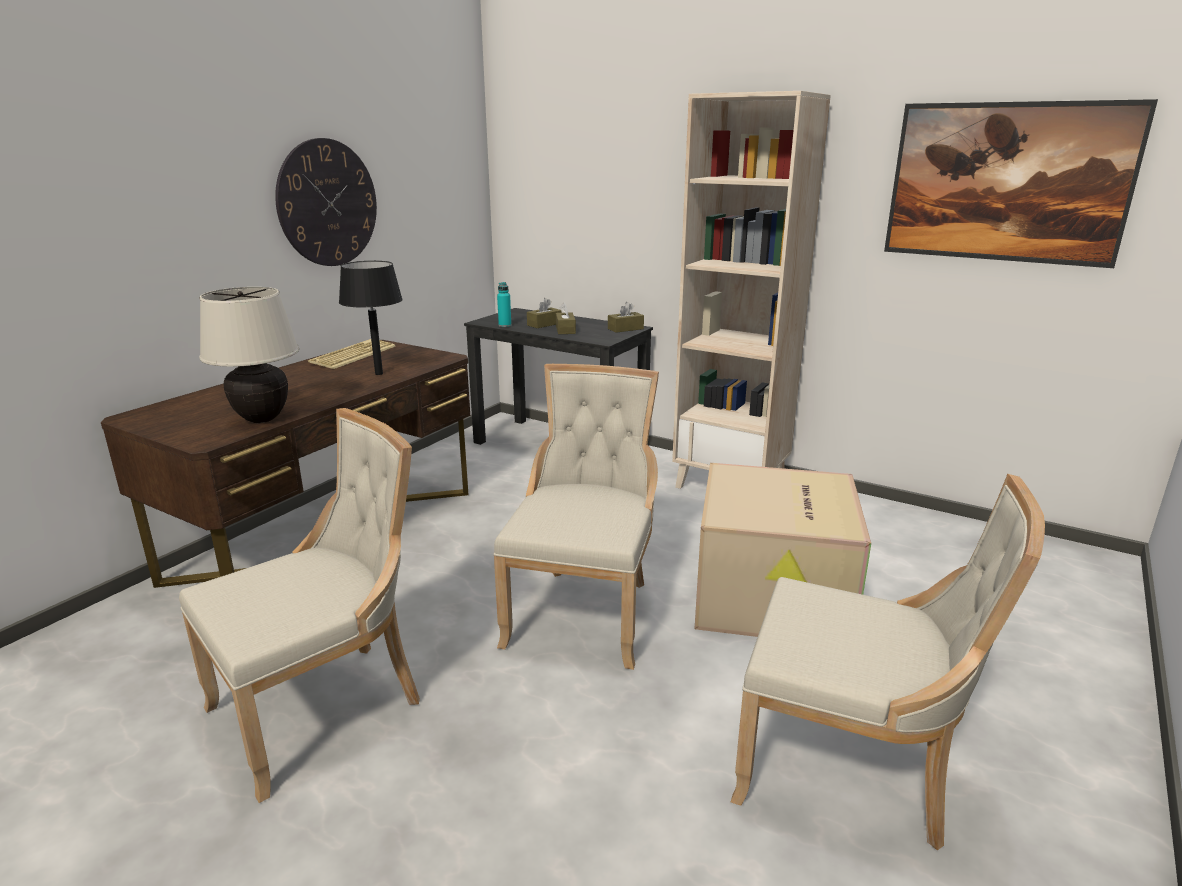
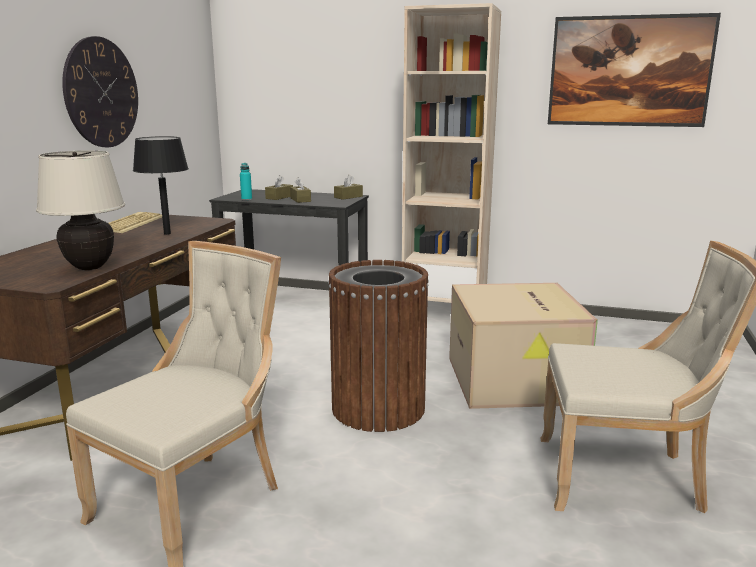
camera: 15 degrees left, 5 degrees down
beige chair [494,364,659,670] -> brown trash can [328,260,429,432]

